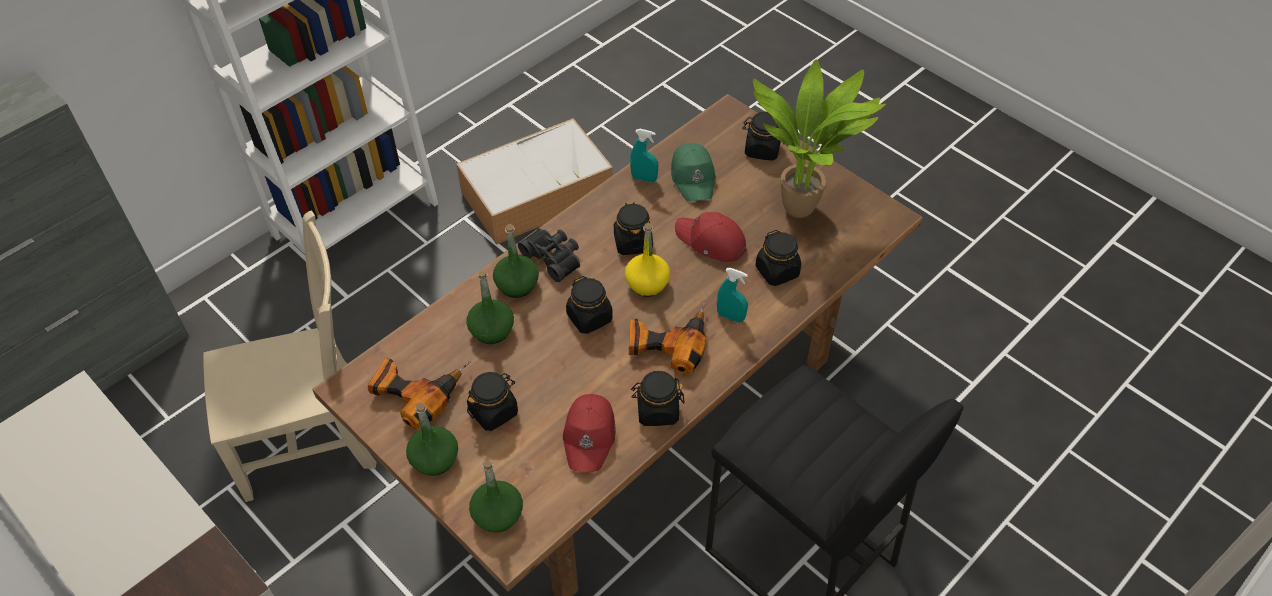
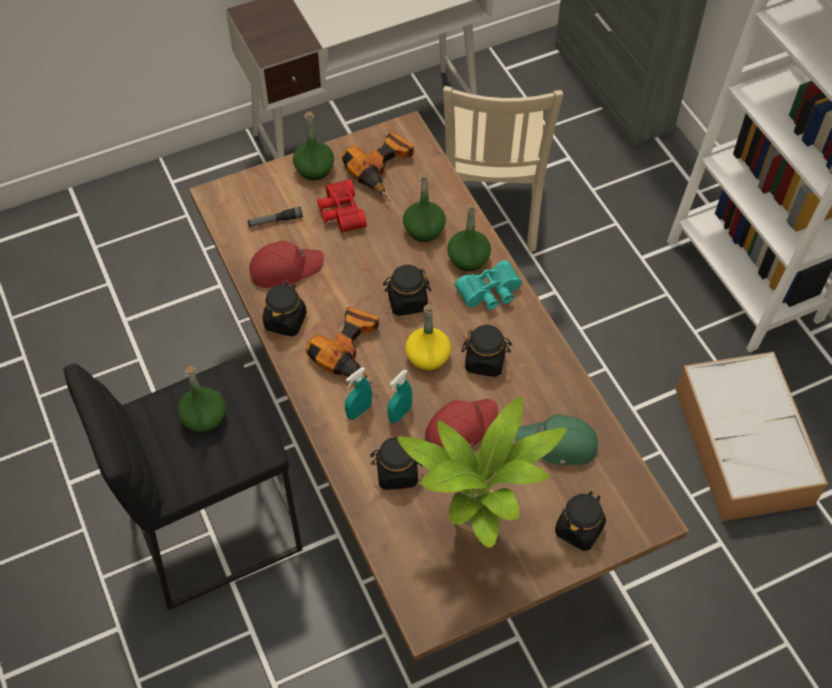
camera: 110 degrees right, 5 degrees up
black jar [467,372,518,431] -> red binoculars [317,179,367,233]
green bottle [469,460,523,533] -> green bottle moved to [177,366,226,433]
black binoculars [518,228,580,282] -> turquoise binoculars [455,260,522,310]
red cap [563,394,616,472] -> red cap turned 135 degrees clockwise [249,241,324,288]
turquoise spray bottle [630,129,658,182] -> turquoise spray bottle moved to [387,369,412,423]
none -> flashlight [247,207,303,227]

